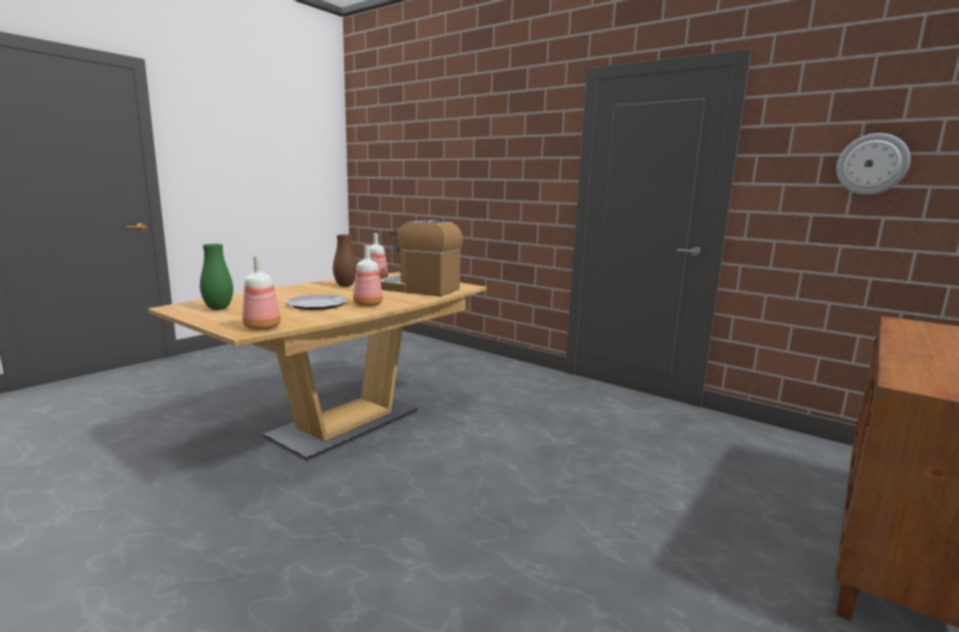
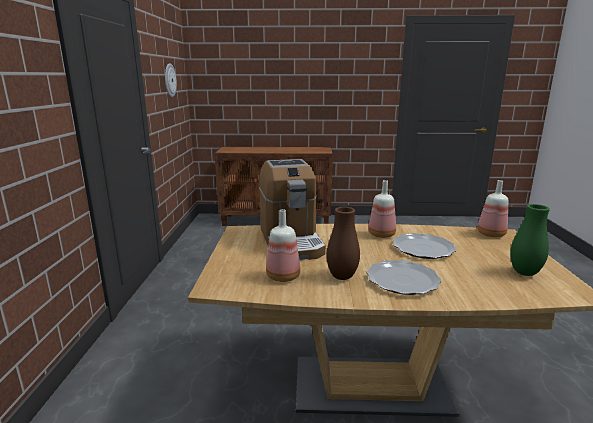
camera: 125 degrees left, 5 degrees up
none -> plate [366,260,442,295]

